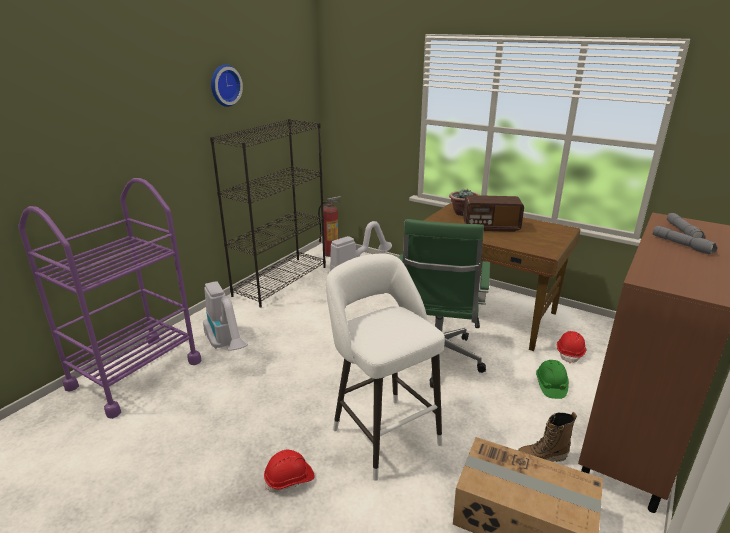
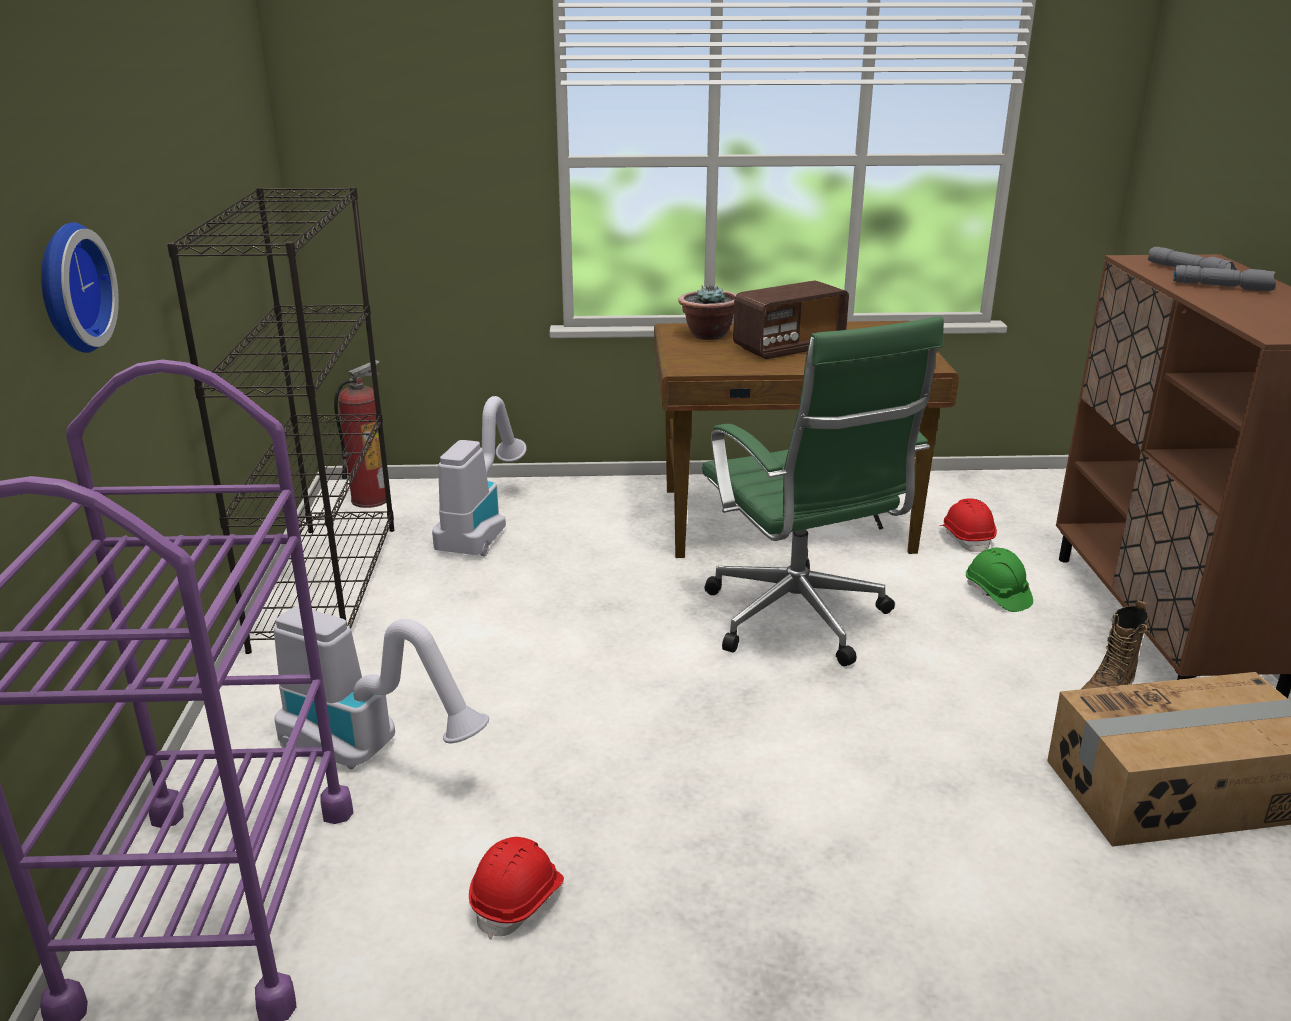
camera: 35 degrees left, 0 degrees up
wall clock [211,64,243,107] -> wall clock moved to [41,222,119,353]
red hard hat [264,450,315,492] -> red hard hat moved to [469,837,564,940]
white stool [326,254,445,481] -> none

